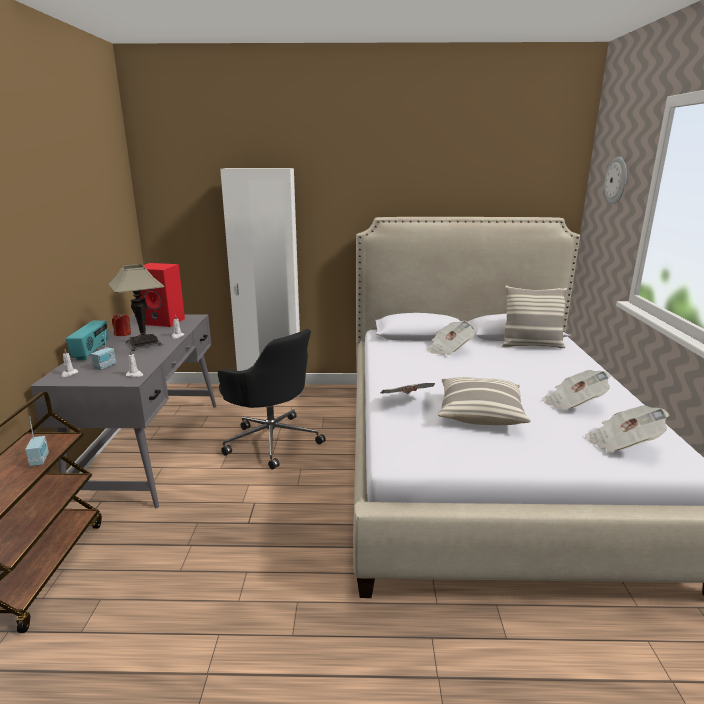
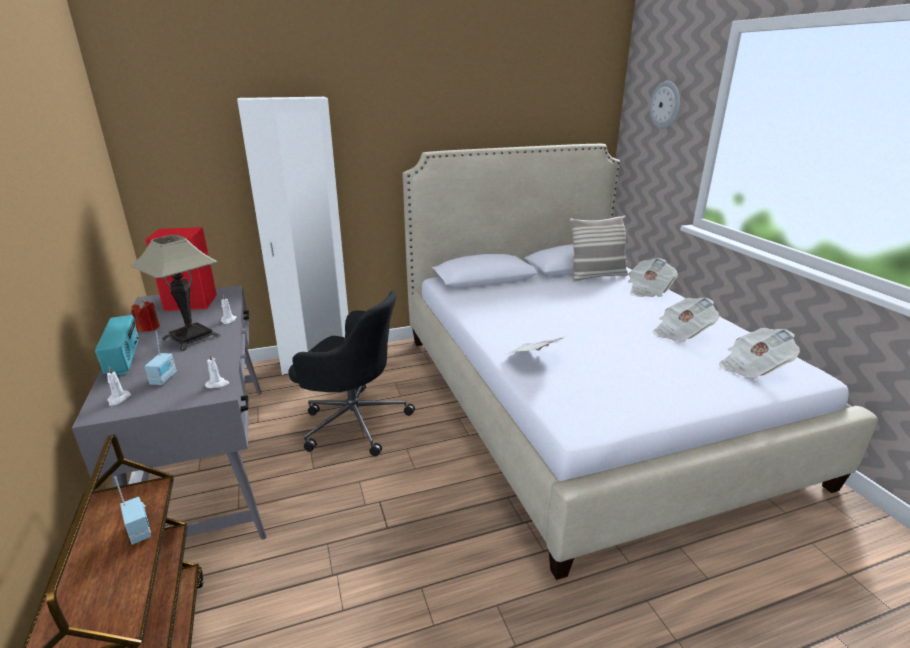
camera: 20 degrees left, 5 degrees up
newspaper [427,321,475,355] -> newspaper moved to [628,258,678,297]
pillow [438,377,530,425] -> none

